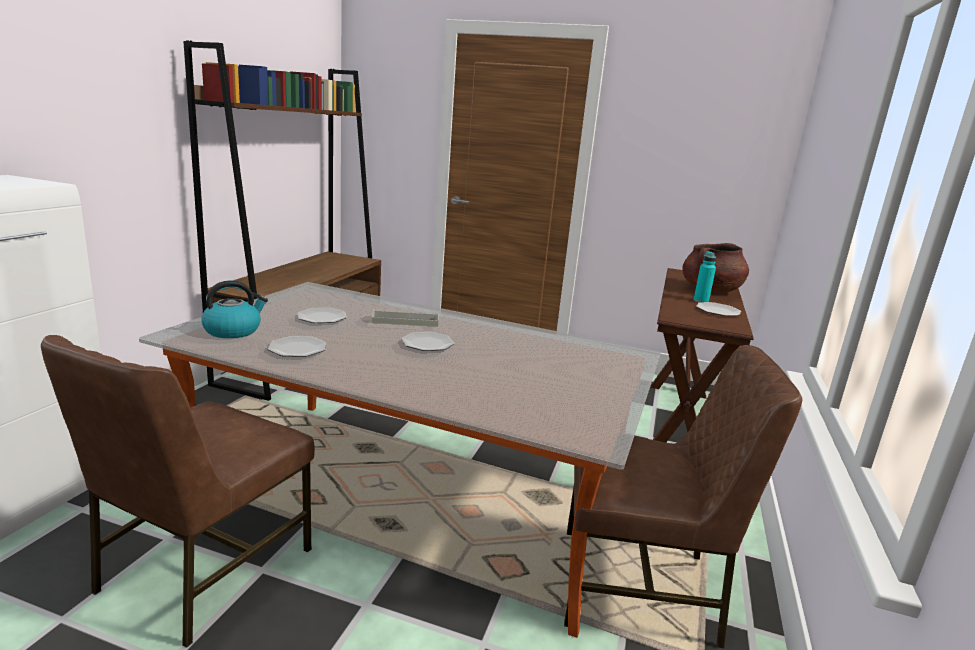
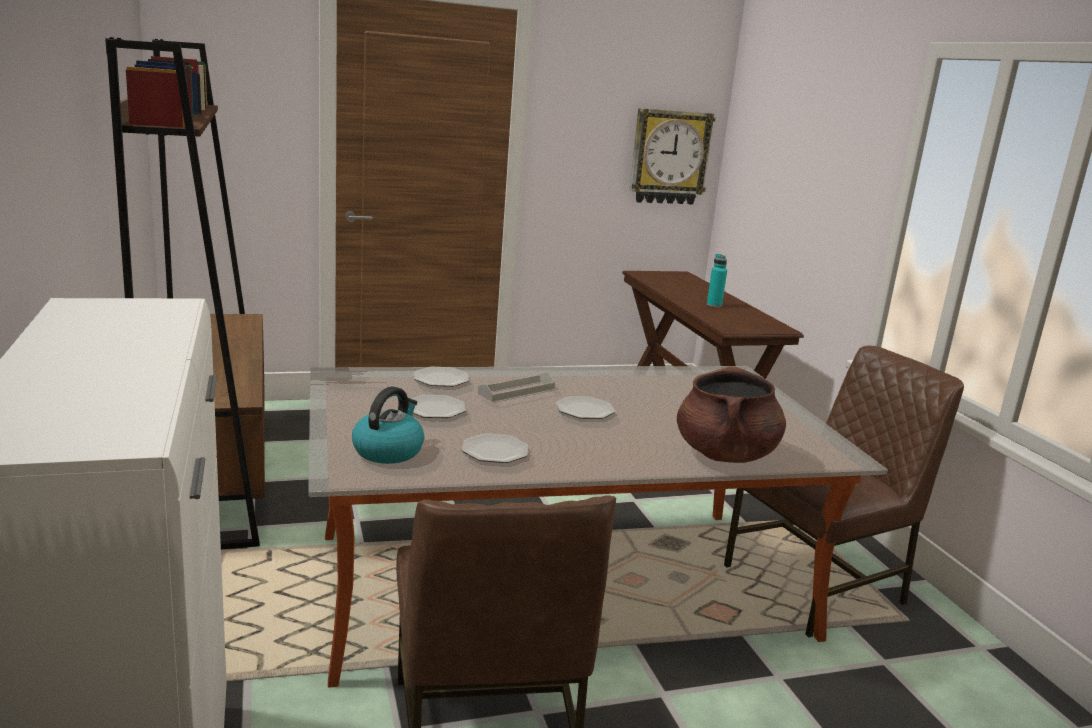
camera: 35 degrees left, 0 degrees up
brown cooking pot [682,243,749,293] -> brown cooking pot moved to [677,366,786,463]
plate [696,302,741,316] -> plate moved to [414,367,469,387]
none -> wall clock [629,108,715,205]

